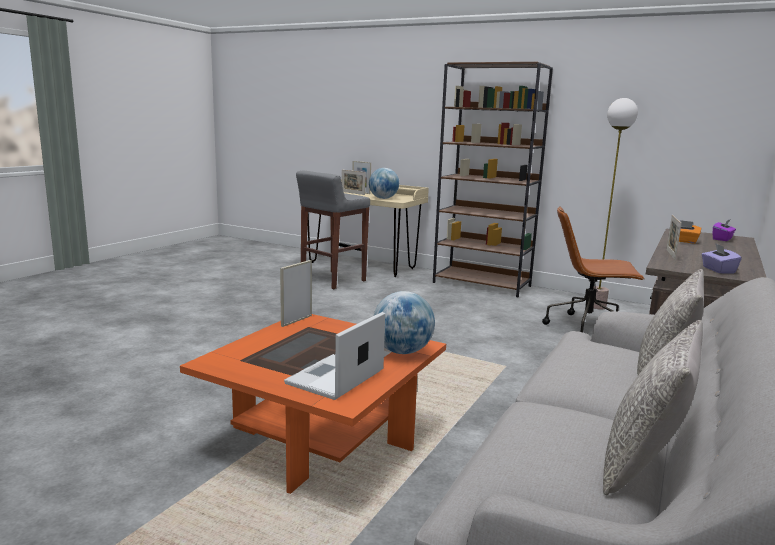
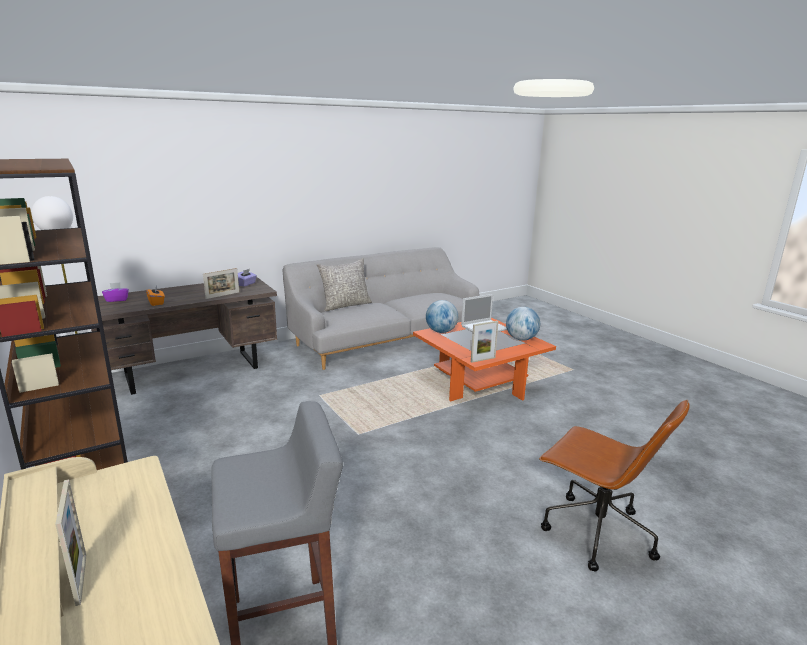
camera: 150 degrees left, 5 degrees up
picture frame [342,170,366,195] -> none
globe [369,168,399,199] -> globe moved to [506,307,540,341]
brown office chair [542,206,644,333] -> brown office chair moved to [539,400,690,572]
grey pillow [603,320,703,495] -> none

